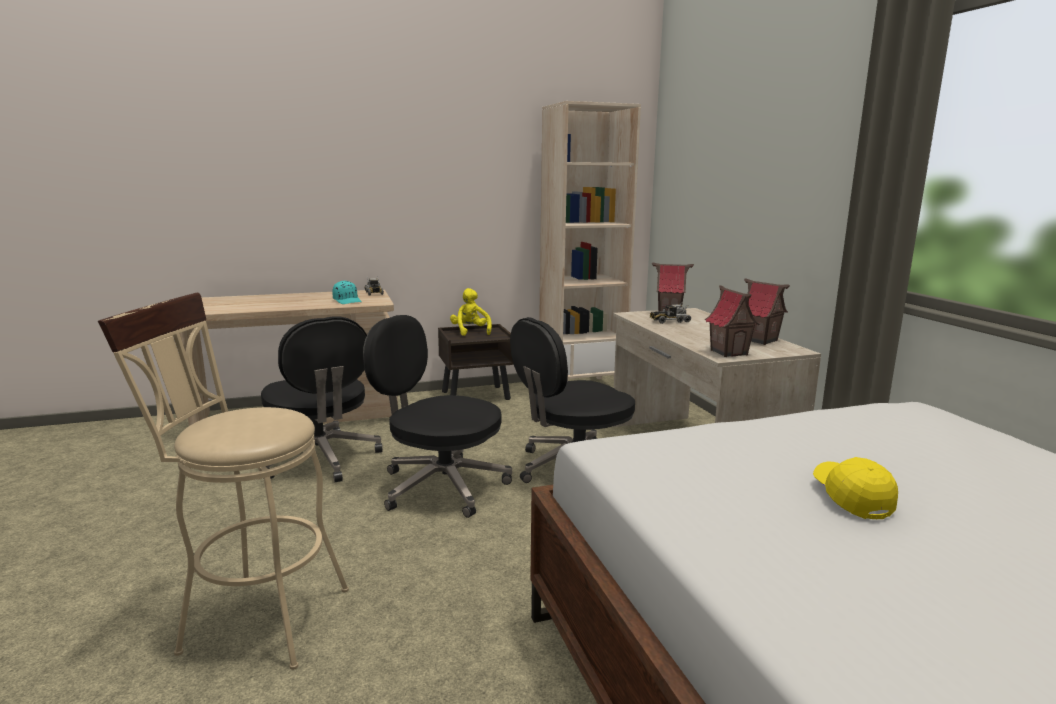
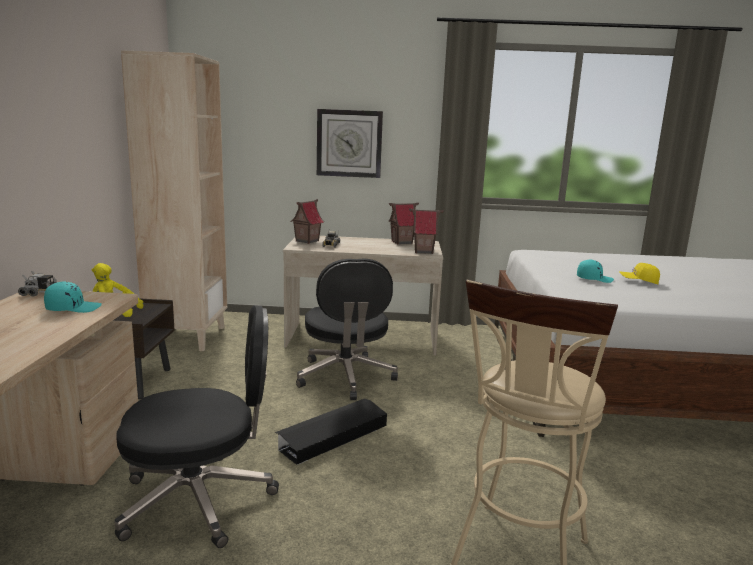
camera: 70 degrees left, 0 degrees up
black office chair [363,315,512,518] -> black storage box [275,398,387,465]
none -> wall clock [317,109,383,178]
none -> turquoise cap [577,260,614,283]

